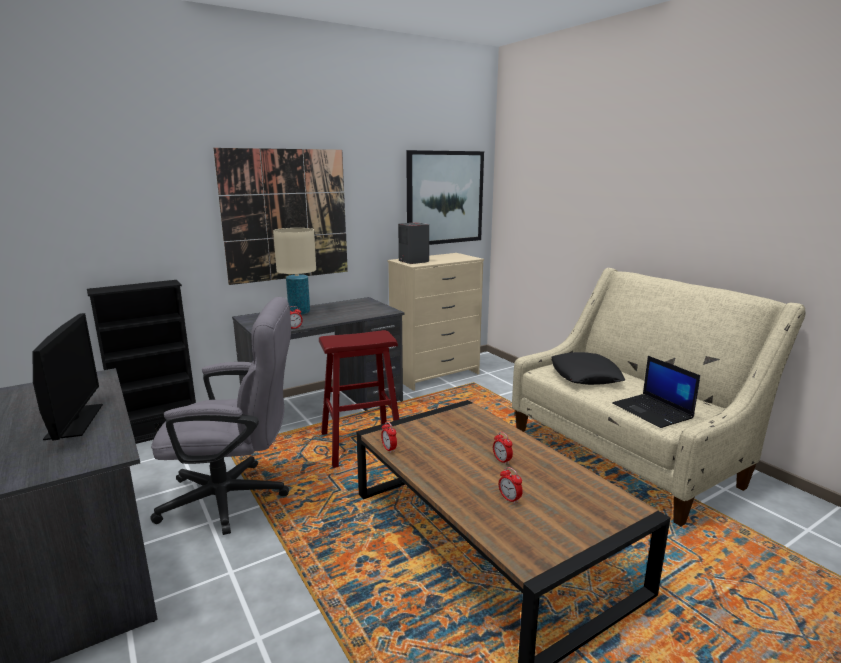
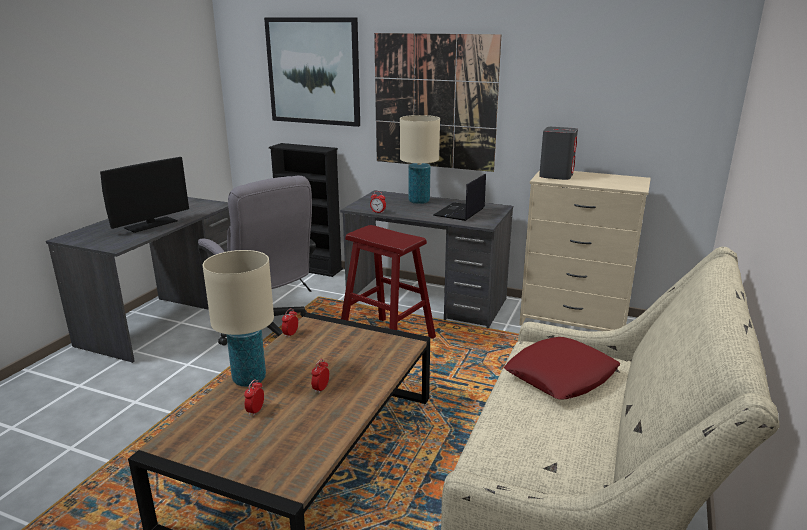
camera: 55 degrees right, 5 degrees up
picture [406,150,484,245] -> picture moved to [264,17,360,127]
black pillow [551,352,625,385] -> red pillow [504,337,620,400]
laptop [612,356,700,428] -> laptop moved to [433,174,486,221]
none -> beige table lamp [203,250,274,387]

